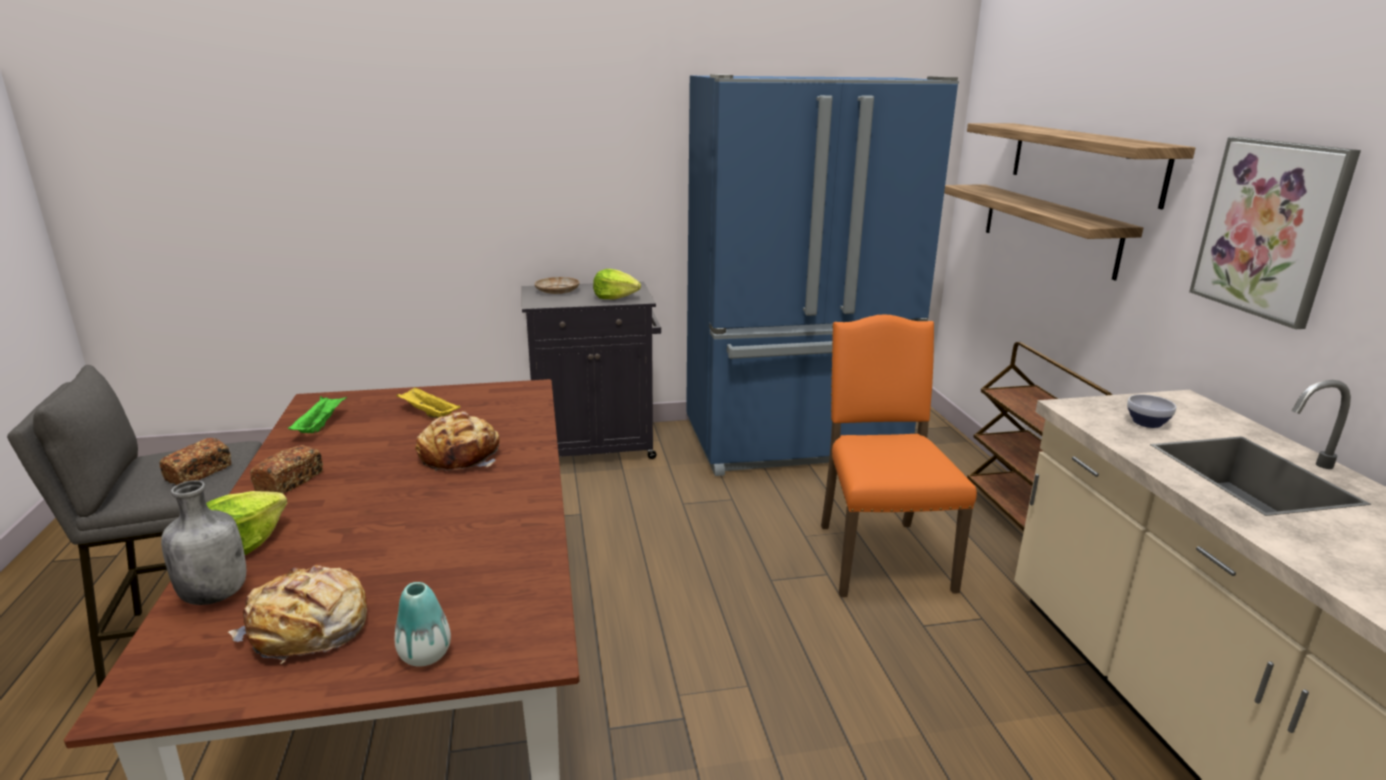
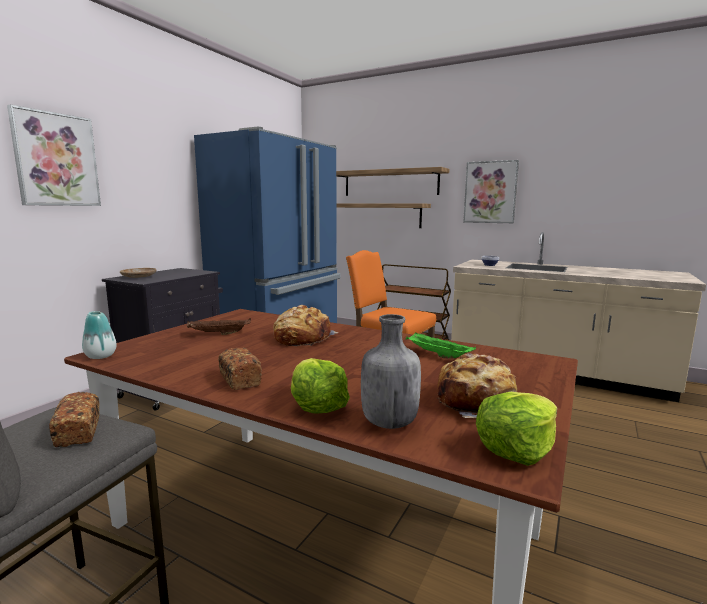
camera: 50 degrees left, 10 degrees down
green tray [288,396,347,433] -> green tray moved to [406,333,476,359]
vase [395,582,451,667] -> vase moved to [82,311,116,359]
yellow tray [397,387,461,418] -> brown tray [187,318,251,335]
lettuce [593,269,641,300] -> lettuce moved to [476,392,557,466]
none -> picture [7,104,101,206]

